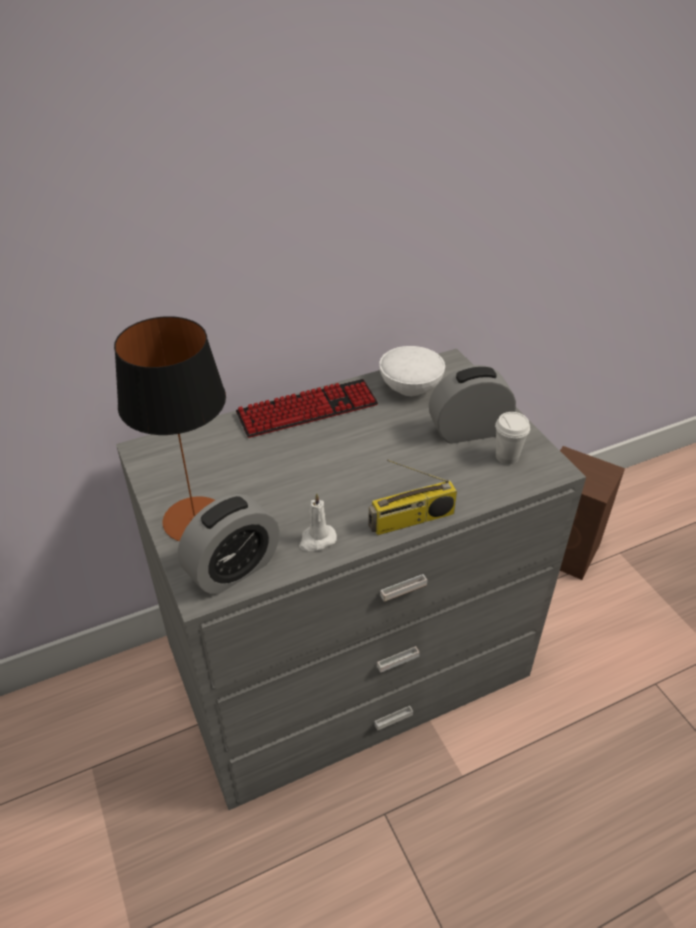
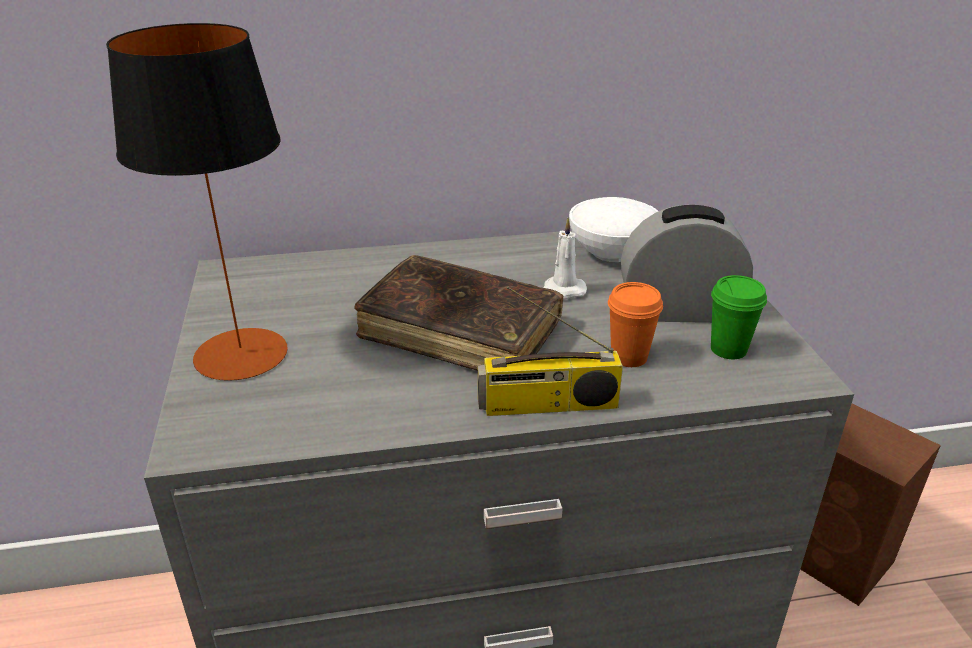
camera: 15 degrees right, 10 degrees down
alarm clock [178,494,280,595] -> none
keyboard [236,379,378,438] -> none
white candle [299,493,337,551] -> white candle moved to [543,218,587,300]
white cup [495,412,530,465] -> green cup [711,275,767,359]
none -> brown book [354,255,563,371]
none -> orange cup [608,282,663,367]

